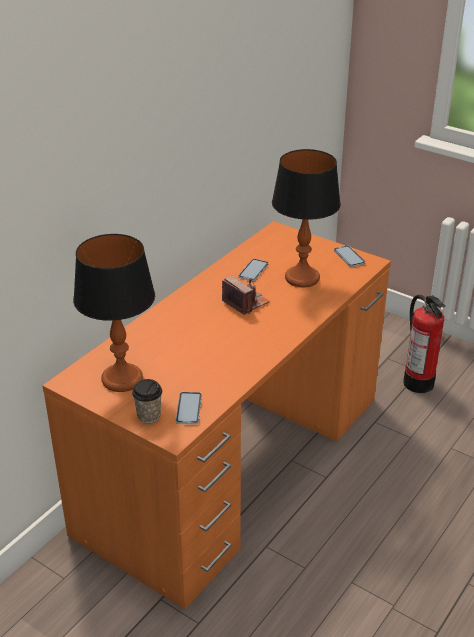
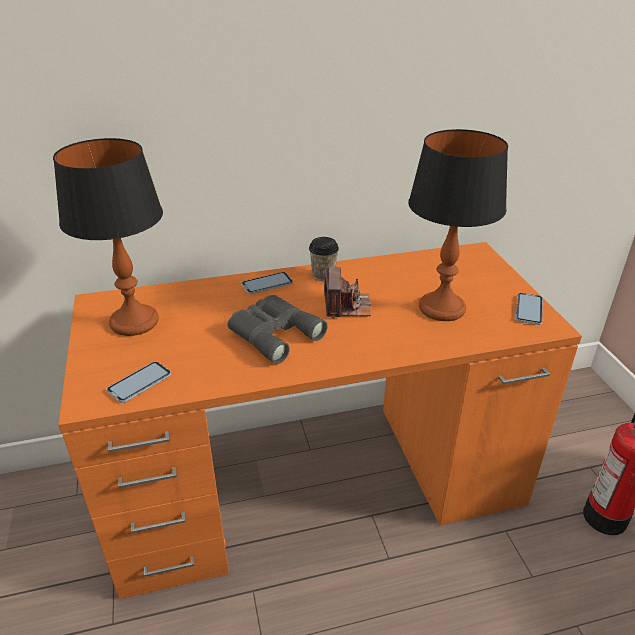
camera: 40 degrees right, 0 degrees up
cup [132,379,162,423] -> cup moved to [309,237,339,281]
phone [238,259,269,281] -> phone moved to [242,272,293,294]
none -> grey binoculars [227,295,328,364]

